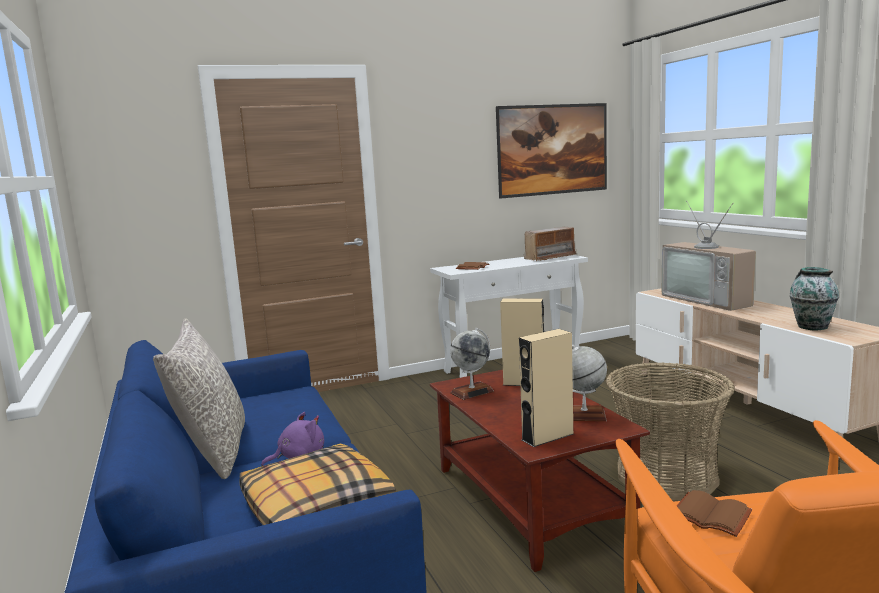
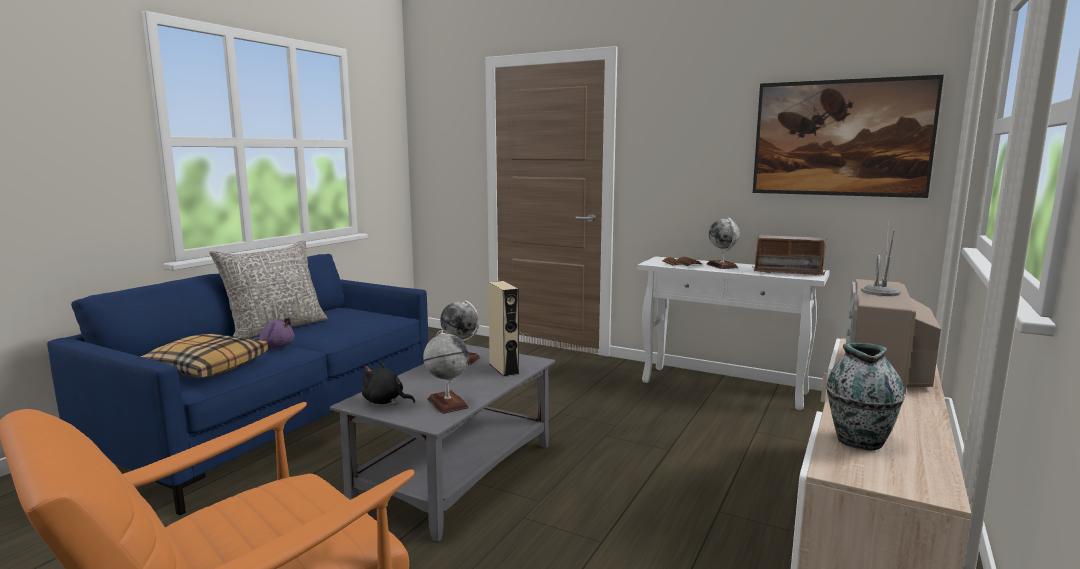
camera: 50 degrees right, 0 degrees up
brown coffee table [430,370,650,572] -> grey coffee table [330,344,555,542]
beige speaker [519,329,574,447] -> black plush toy [361,361,415,405]
basket [605,362,735,501] -> none
brown book [677,490,752,537] -> none
none -> globe [707,218,740,269]

